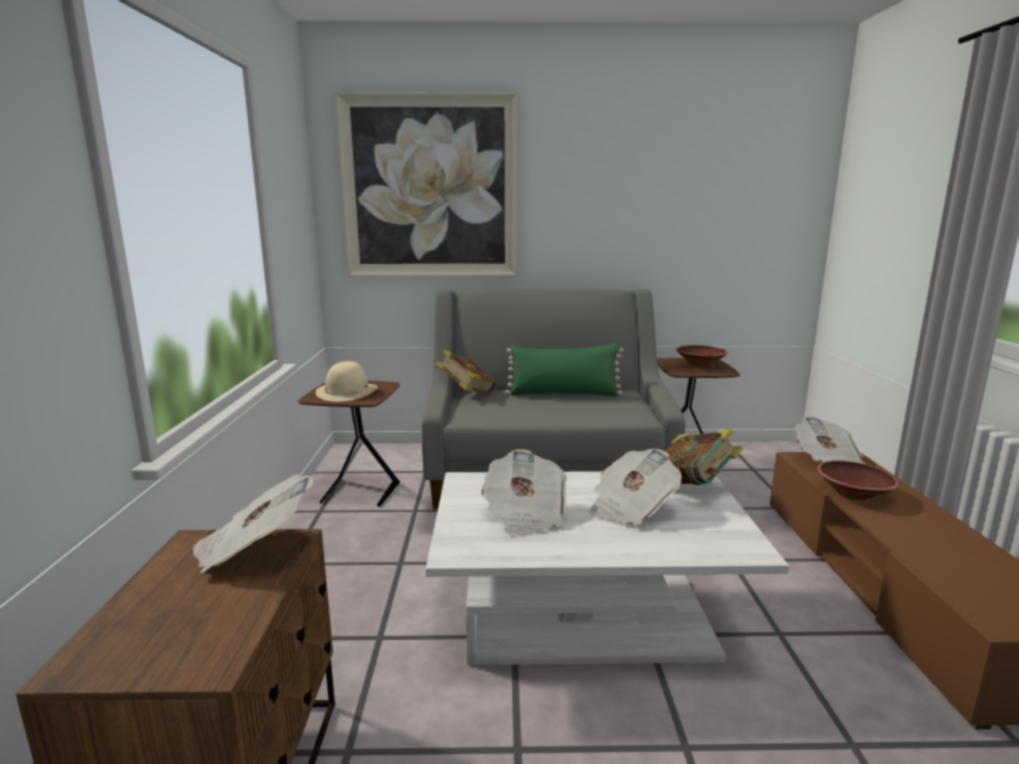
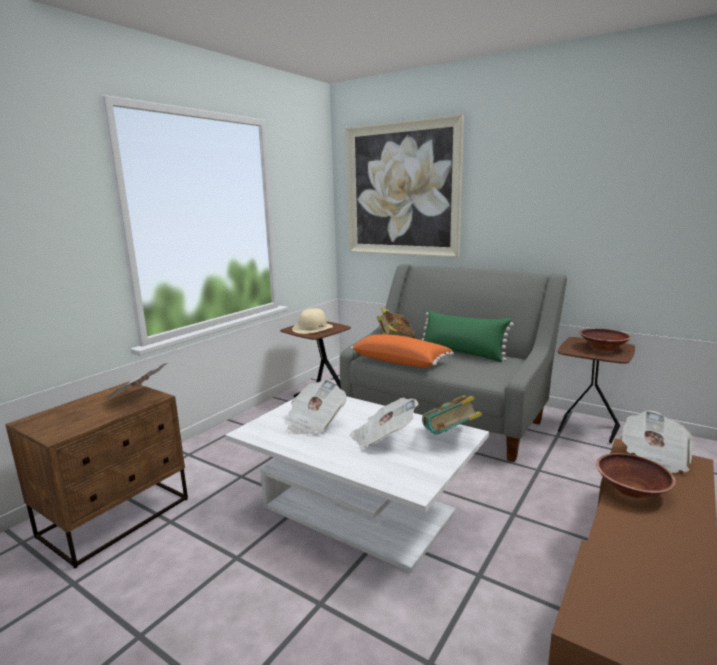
camera: 35 degrees right, 0 degrees up
none -> orange pillow [351,334,454,368]

